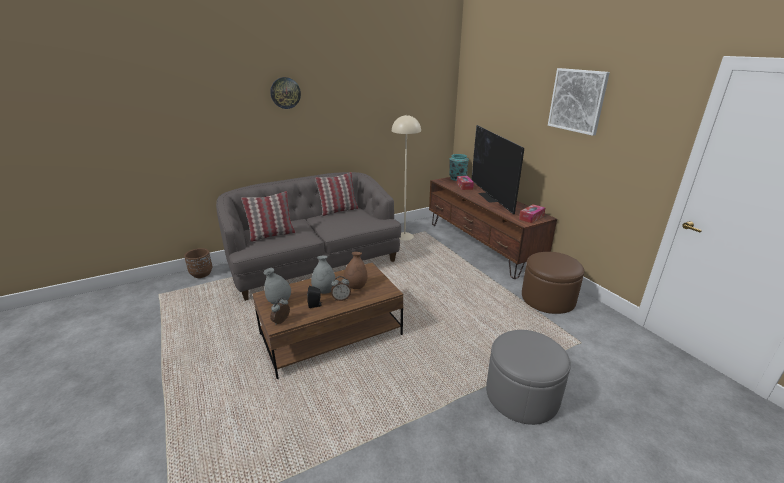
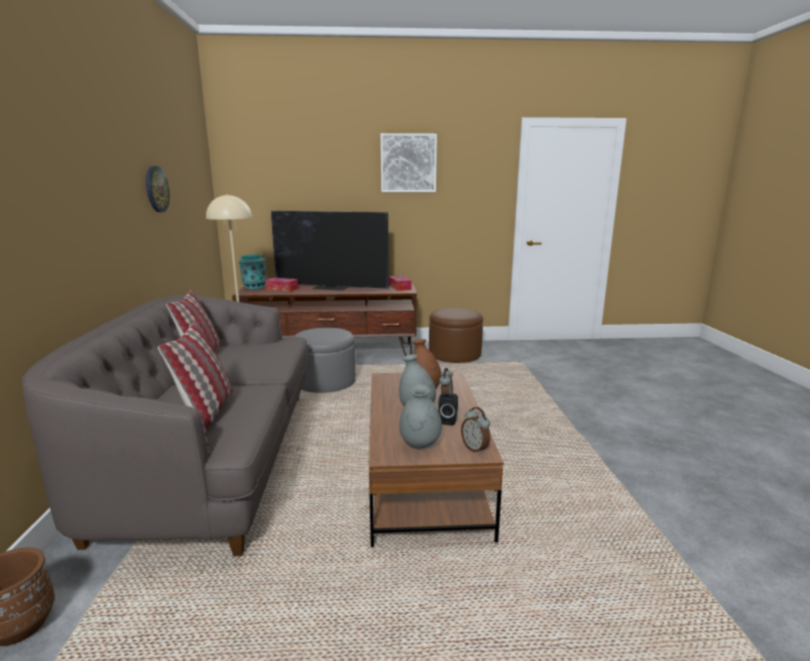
camera: 65 degrees left, 10 degrees down
wall clock [270,77,301,109] -> wall clock moved to [146,166,170,212]
grey ottoman [486,330,571,425] -> grey ottoman moved to [294,328,356,393]

